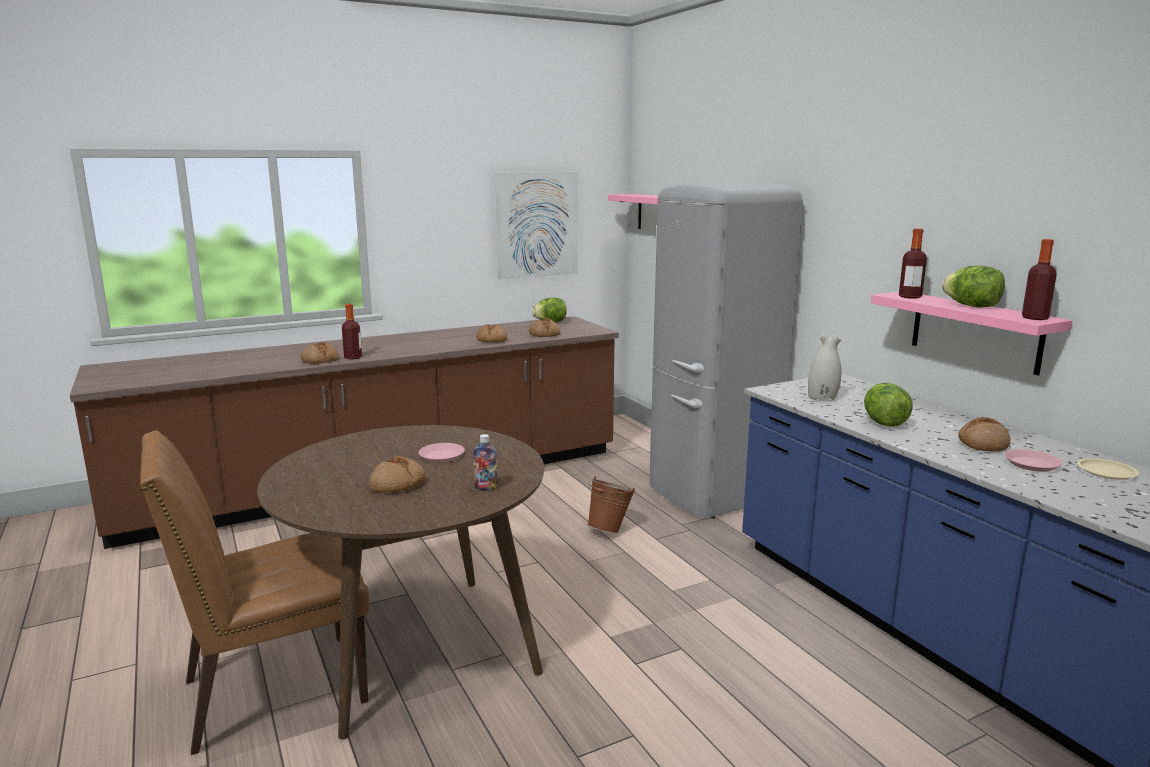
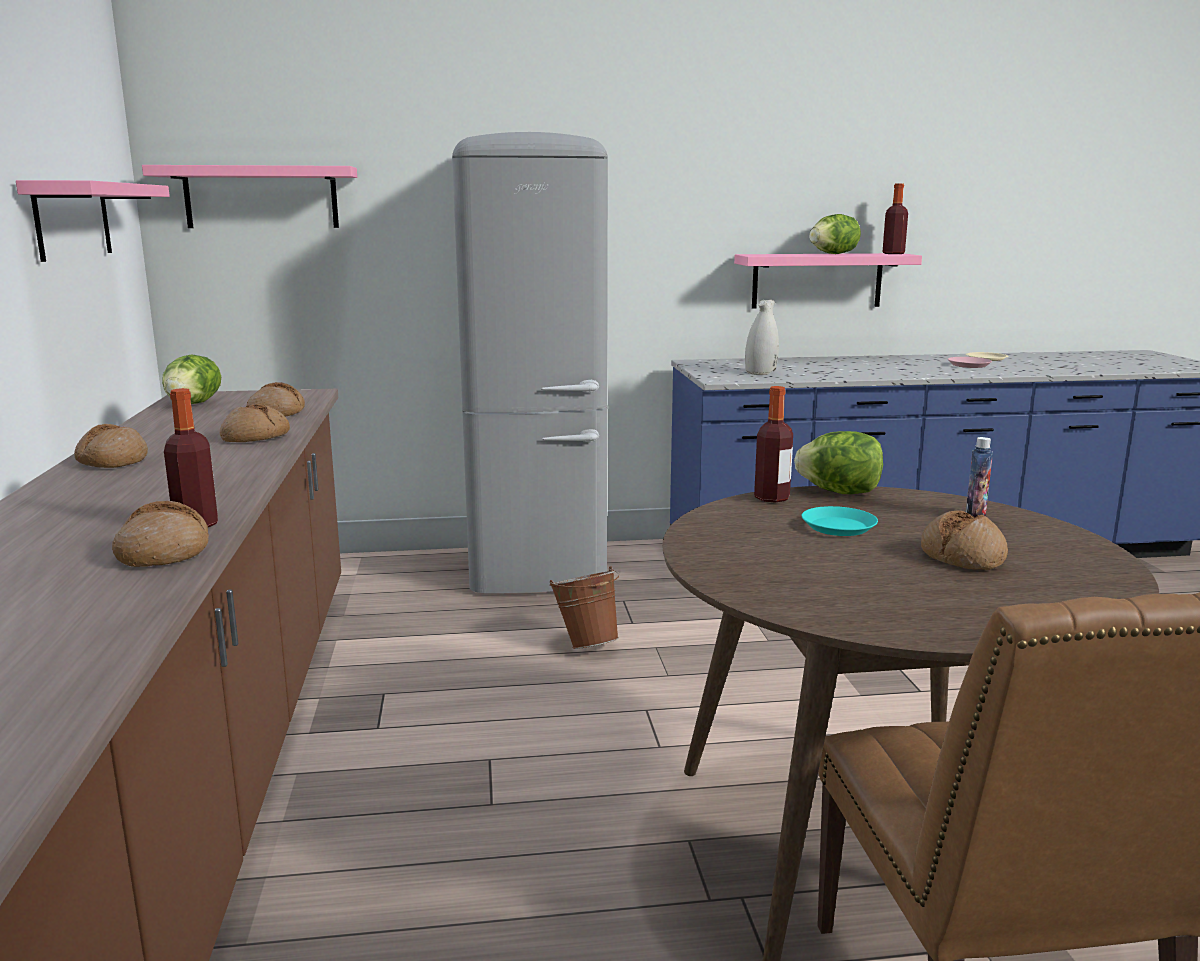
camera: 70 degrees left, 0 degrees up
pink plate [419,443,465,463] -> turquoise plate [801,506,878,536]
picture [495,172,578,279] -> pink shelf [16,180,170,262]
lettuce [864,383,913,427] -> lettuce moved to [794,431,883,494]
bottle [899,228,927,299] -> bottle moved to [754,386,793,503]
bread [958,417,1010,451] -> bread moved to [74,424,148,468]

